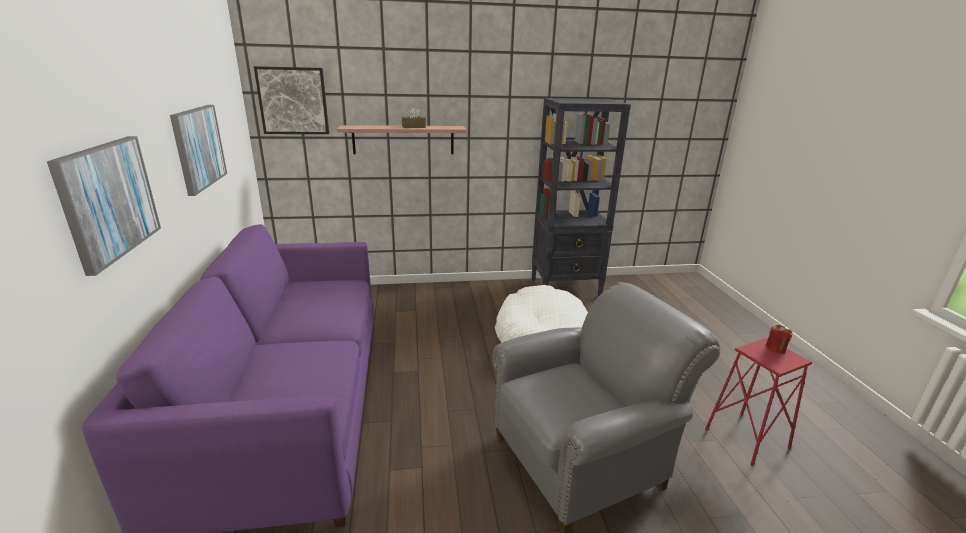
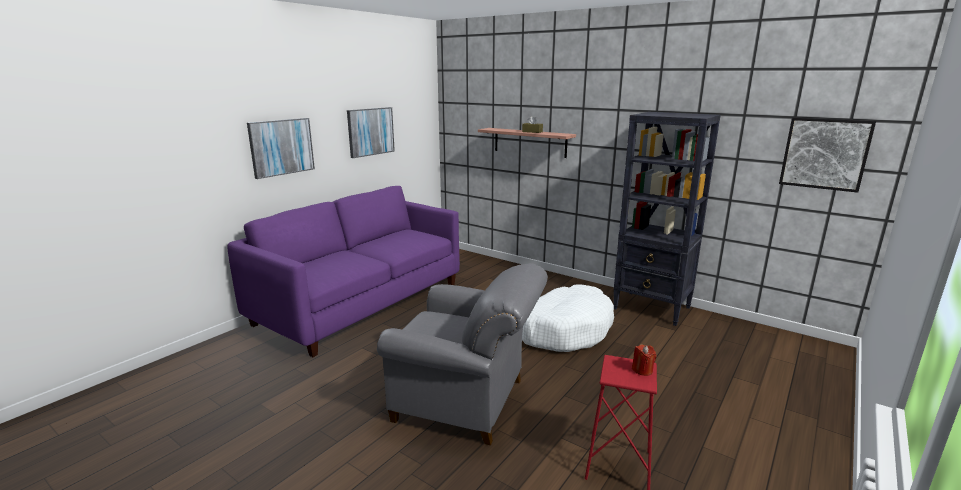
camera: 45 degrees right, 5 degrees down
picture [254,66,329,134] -> picture moved to [779,117,876,193]

